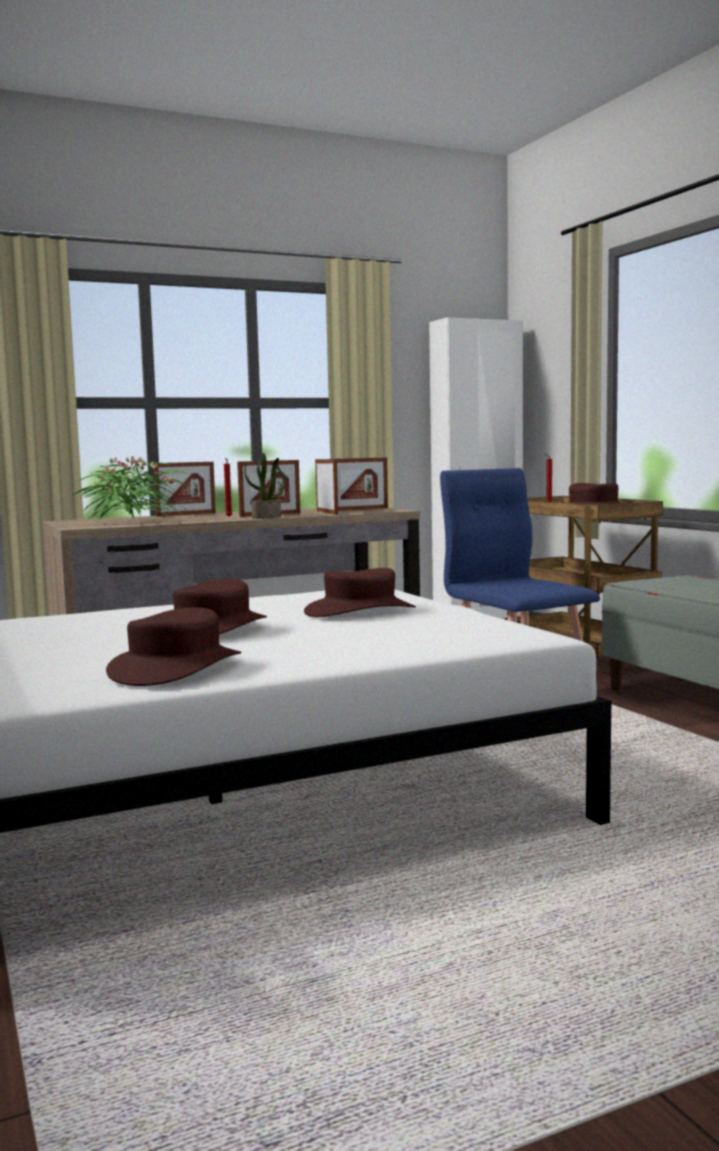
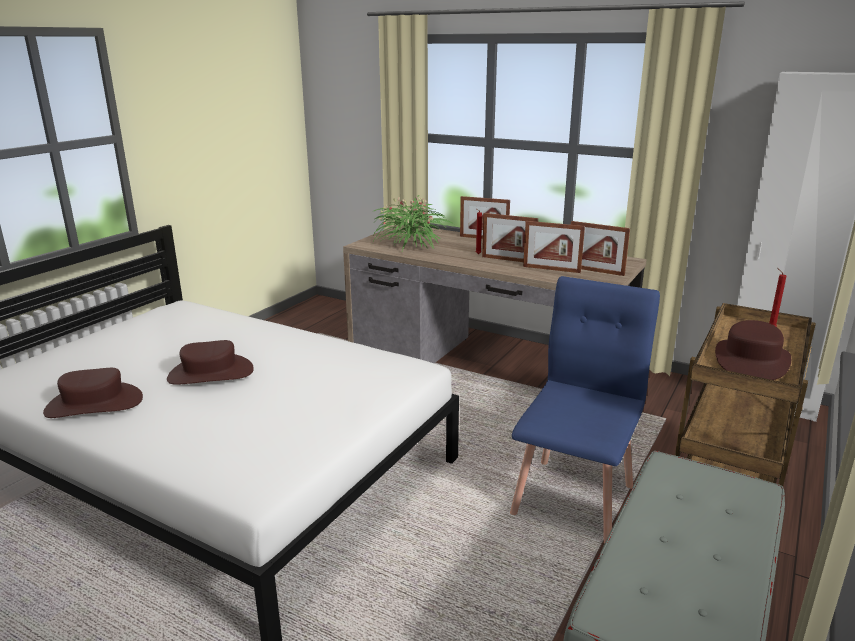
camera: 55 degrees right, 15 degrees up
potted plant [244,453,285,519] -> none
brown hat [304,568,416,617] -> none
picture frame [315,459,338,515] -> picture frame turned 75 degrees clockwise [523,221,585,273]

